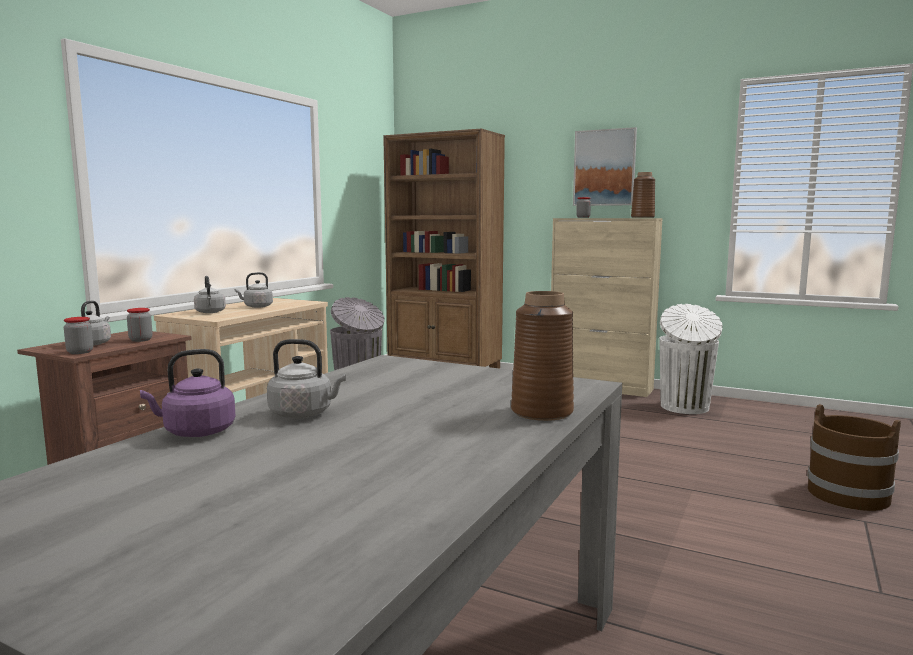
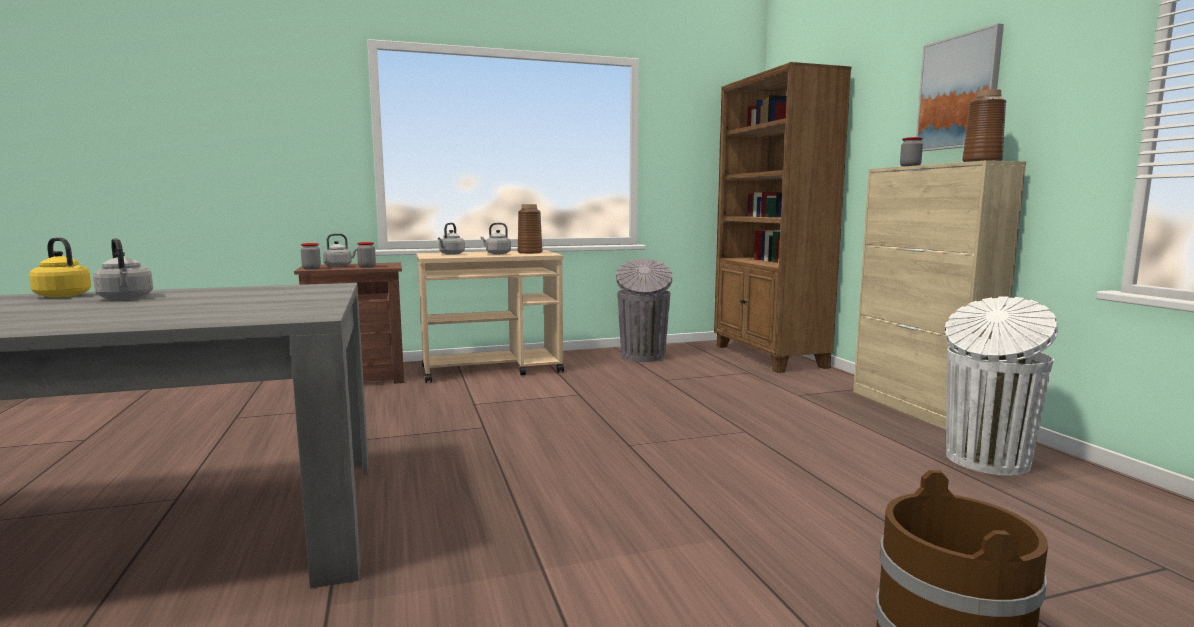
camera: 45 degrees right, 0 degrees up
purple kettle [140,349,236,437] -> yellow kettle [29,237,91,298]
brown vase [511,291,574,421] -> brown vase moved to [518,204,543,254]

